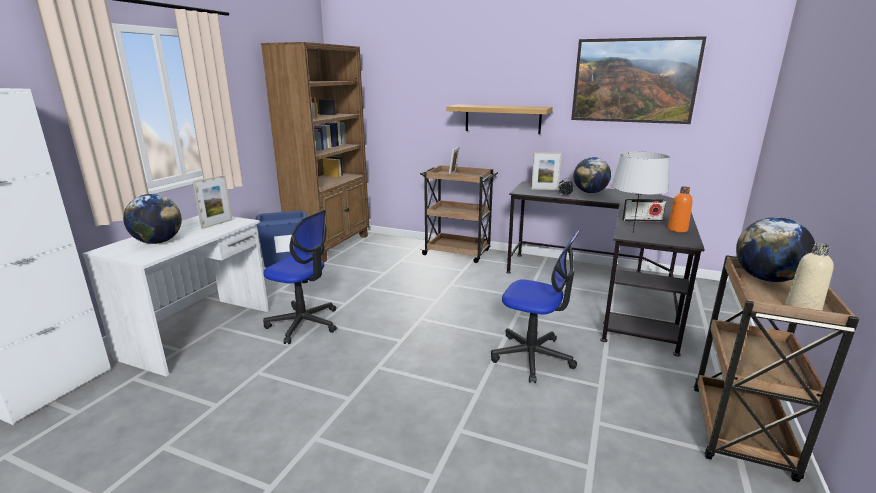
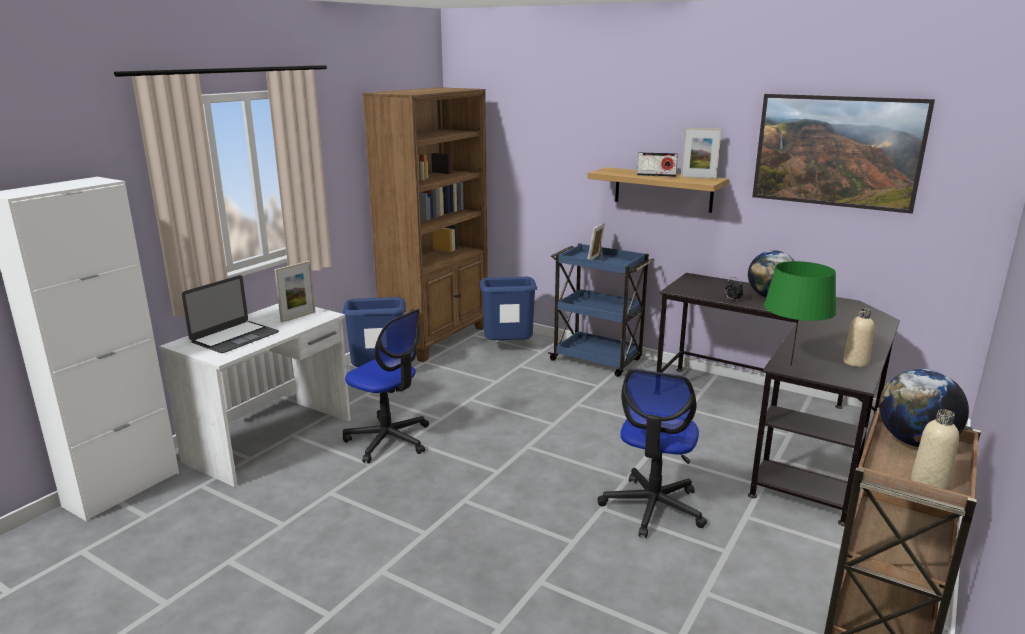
camera: 10 degrees right, 0 degrees up
globe [123,194,182,244] -> laptop [182,275,279,353]
brown cart [420,165,498,263] -> blue cart [548,243,654,377]
office chair [491,230,580,383] -> office chair turned 75 degrees clockwise [598,369,707,538]
picture frame [531,152,562,190] -> picture frame moved to [681,128,722,179]
grey table lamp [611,151,670,234] -> green table lamp [764,261,836,365]
radio [622,199,666,222] -> radio moved to [637,152,678,177]
orange bottle [668,186,693,232] -> beige bottle [843,308,874,367]
none -> blue trash can [480,277,537,340]

